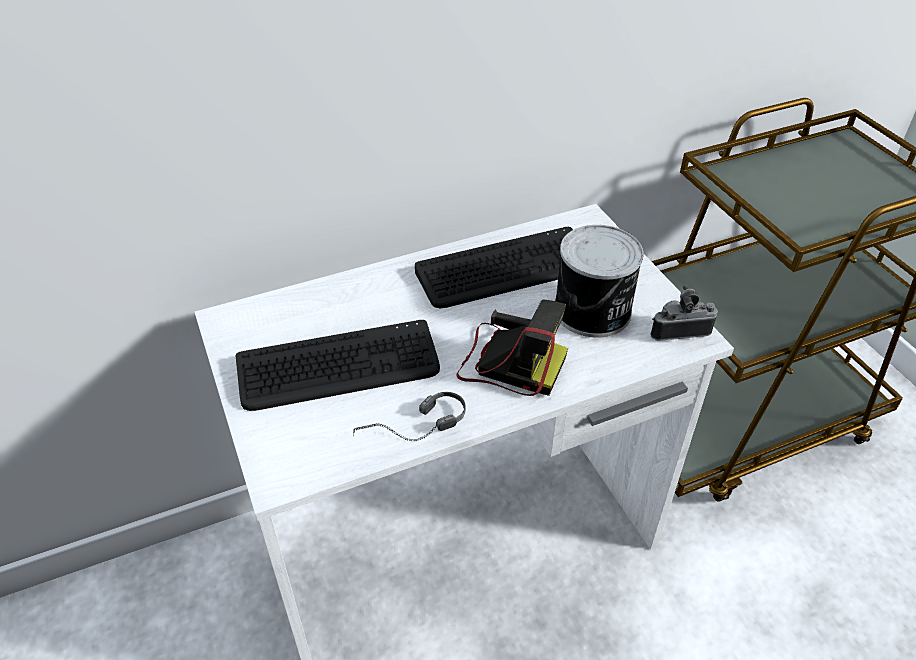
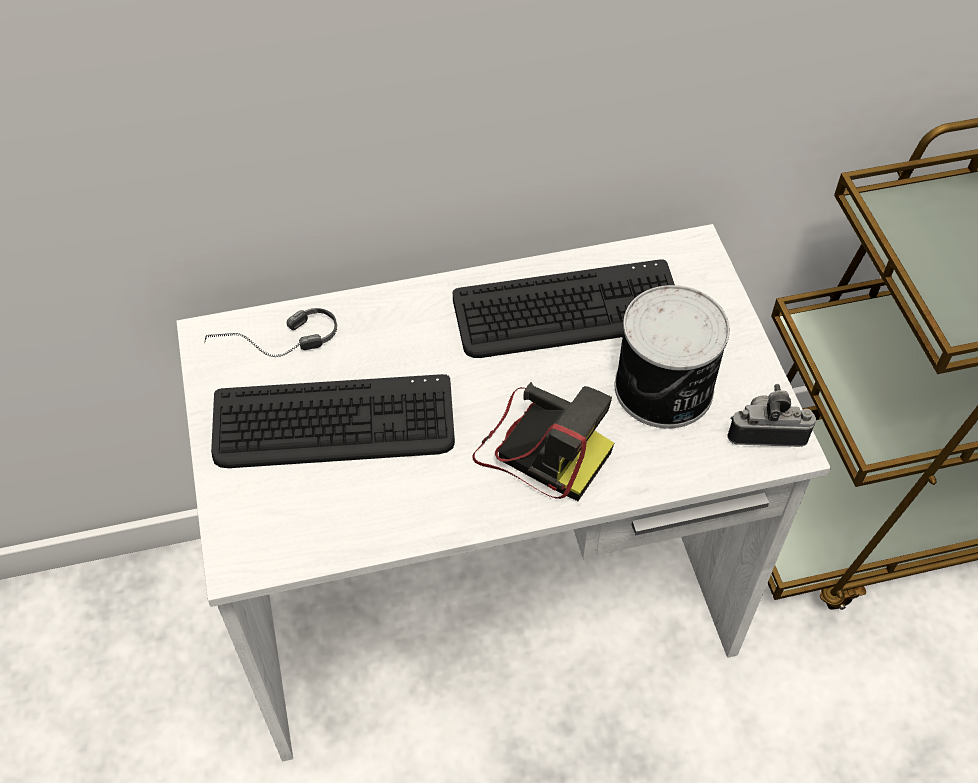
camera: 10 degrees right, 10 degrees up
headphones [353,392,466,441] -> headphones moved to [204,308,337,357]

